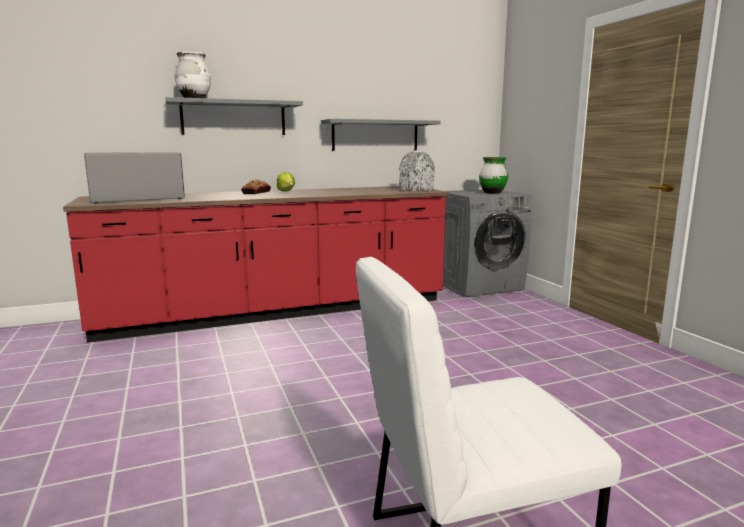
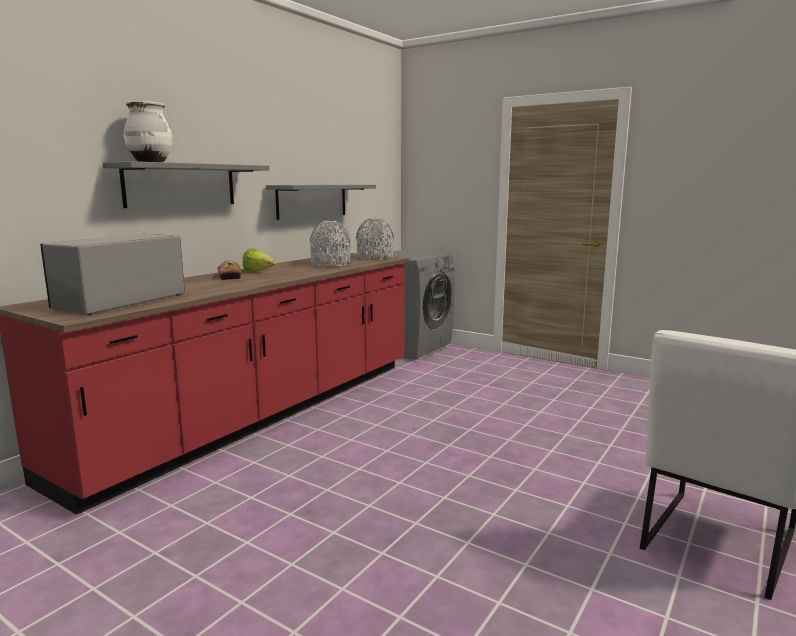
camera: 35 degrees left, 0 degrees up
green vase [479,157,508,194] -> none
none -> grey vase [310,221,351,267]

